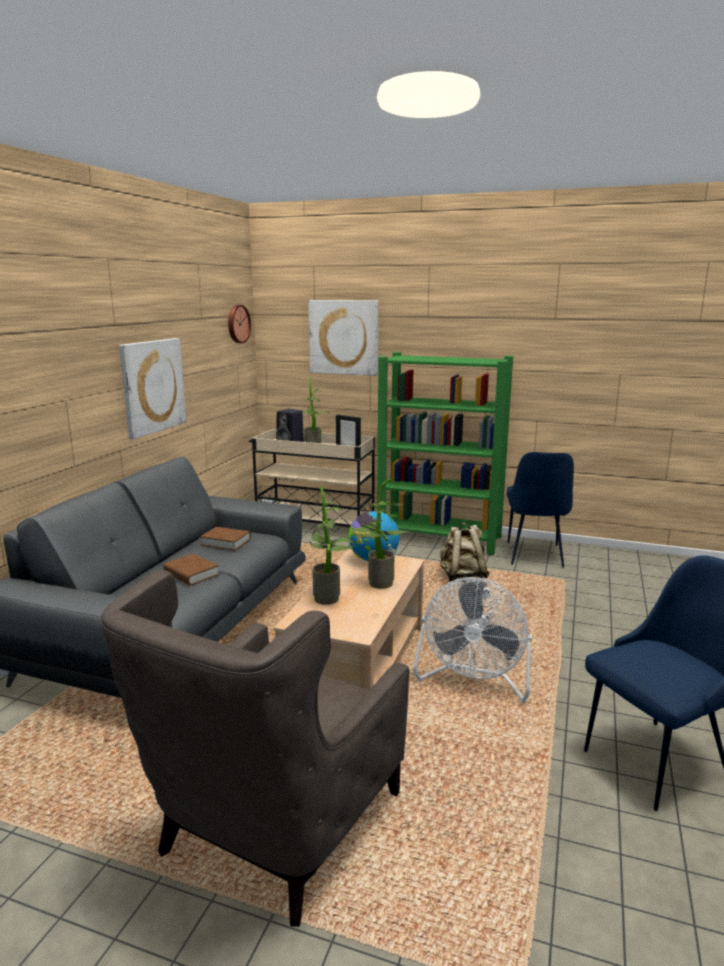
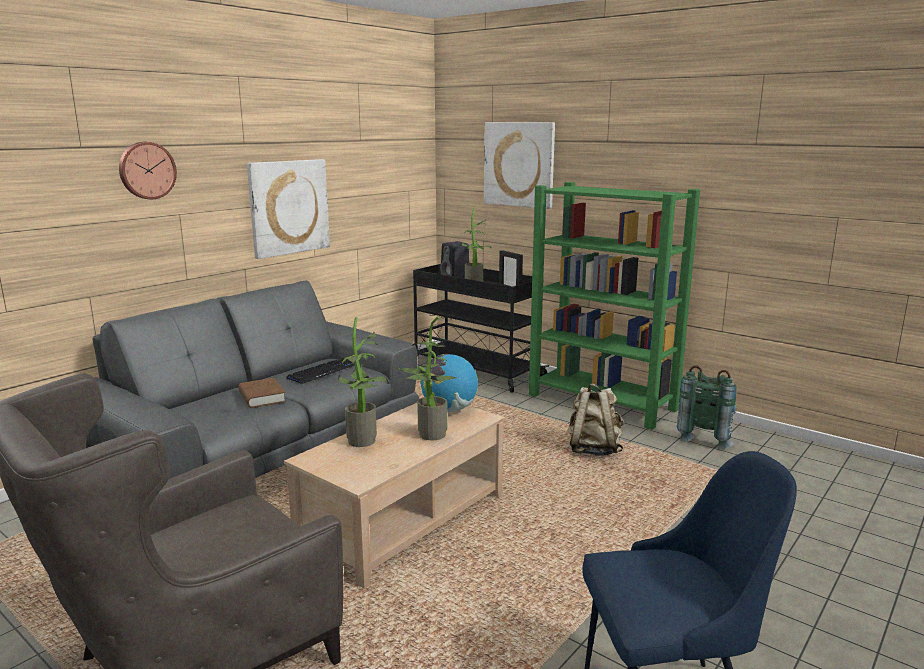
camera: 20 degrees right, 0 degrees up
brown book [200,527,251,551] -> keyboard [286,358,355,384]
wall clock [228,305,251,343] -> wall clock moved to [119,142,177,199]
beige cart [249,429,375,527] -> black cart [413,264,549,393]
white fan [413,577,532,703] -> none
blue chair [507,452,574,568] -> green backpack [677,365,737,449]

